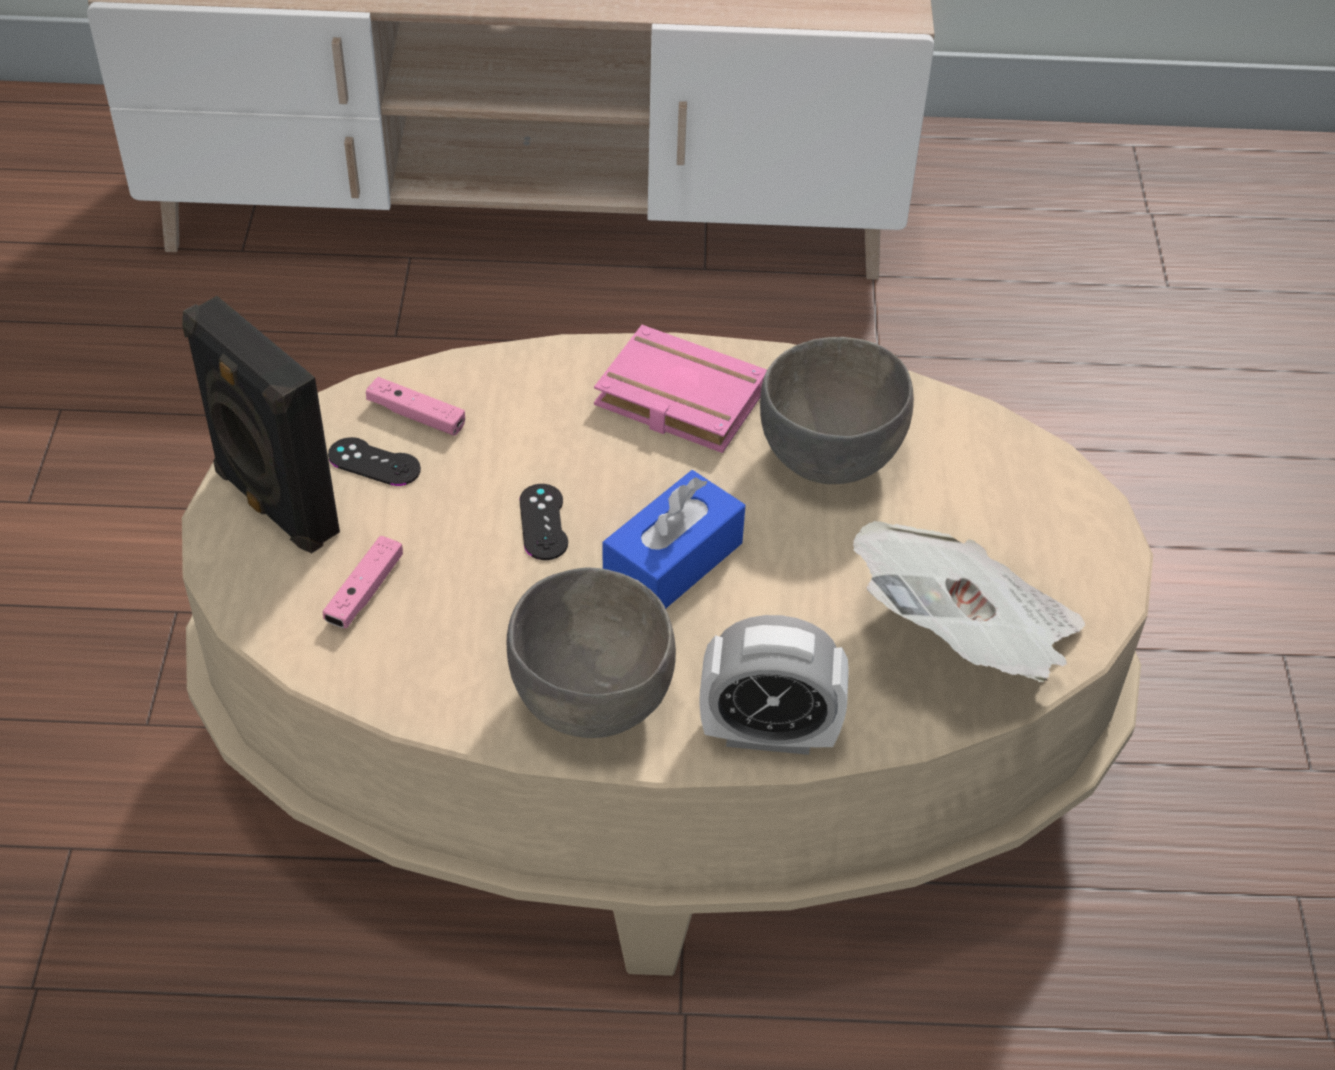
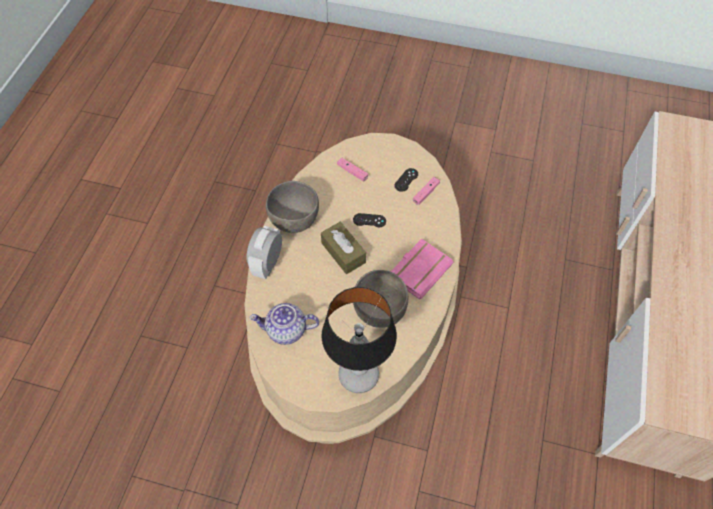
camera: 105 degrees right, 10 degrees up
black speaker [182,296,340,554] -> none
blue tissue box [603,470,745,609] -> brown tissue box [321,222,366,274]
newspaper [853,521,1085,682] -> teapot [250,303,319,345]
none -> table lamp [321,287,397,393]

